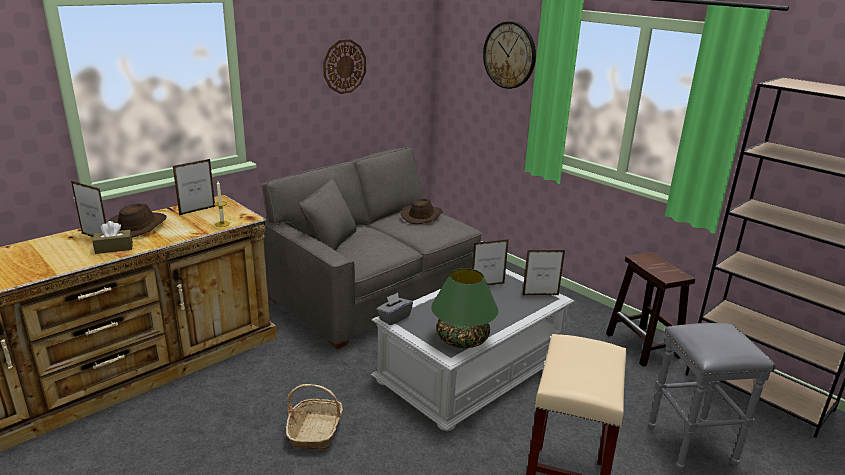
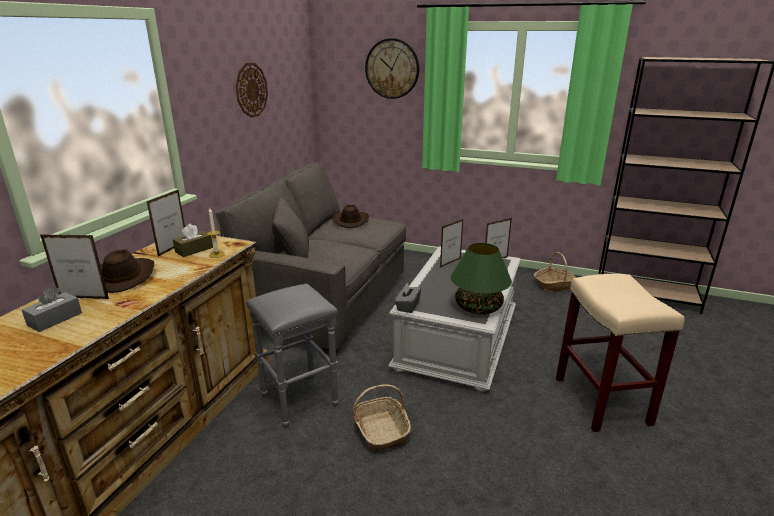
camera: 25 degrees left, 0 degrees up
brown tissue box [92,221,133,254] -> brown tissue box moved to [173,224,213,257]
brown stool [606,252,695,367] -> basket [534,252,577,292]
grey stool [648,323,775,471] -> grey stool moved to [246,284,339,428]
none -> grey tissue box [22,287,82,332]

